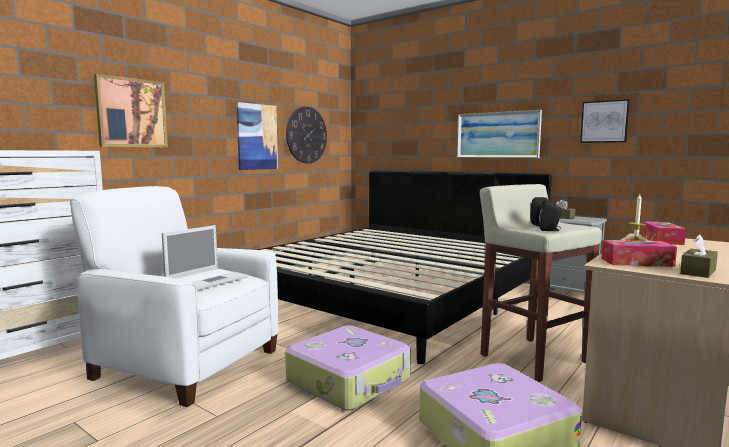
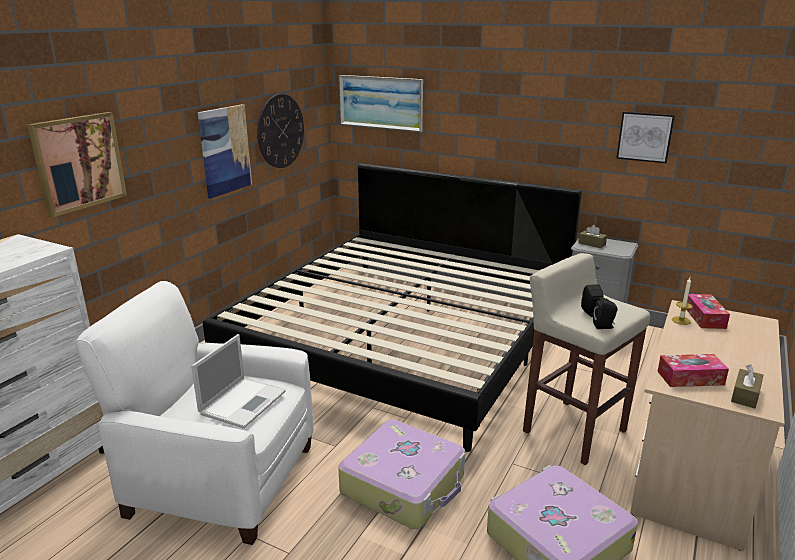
camera: 10 degrees left, 15 degrees up
picture [457,110,542,158] -> picture moved to [339,75,423,132]

